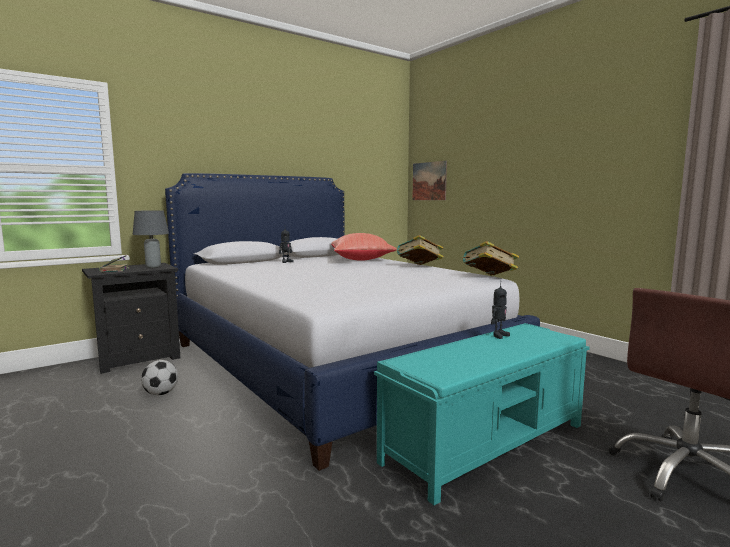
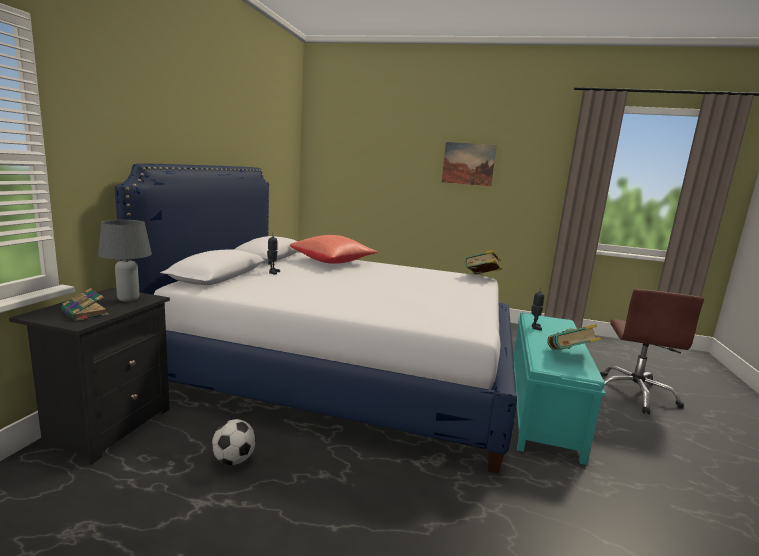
camera: 40 degrees left, 5 degrees up
book [397,235,443,265] -> book moved to [547,324,601,350]
picture [413,161,447,200] -> picture moved to [442,142,497,186]

